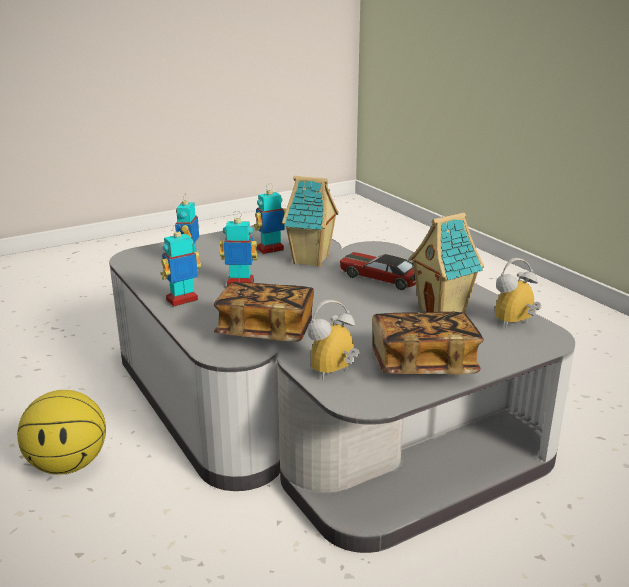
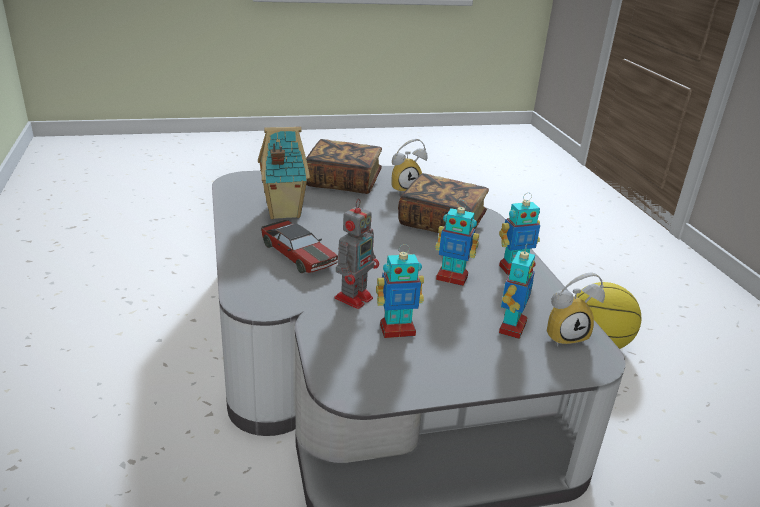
camera: 165 degrees left, 5 degrees up
toy house [282,176,339,267] -> toy robot [335,199,379,309]
alarm clock [495,258,542,328] -> alarm clock moved to [547,272,605,347]

